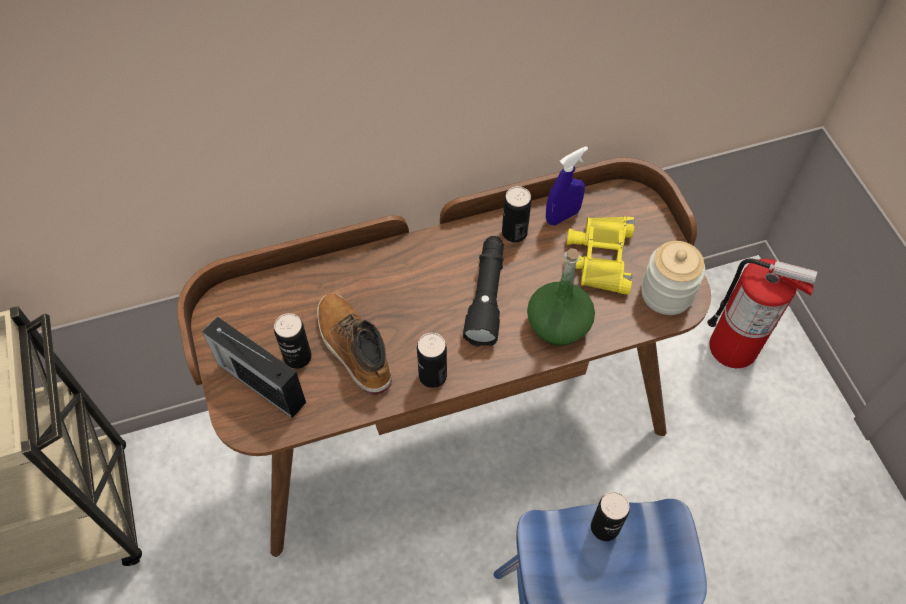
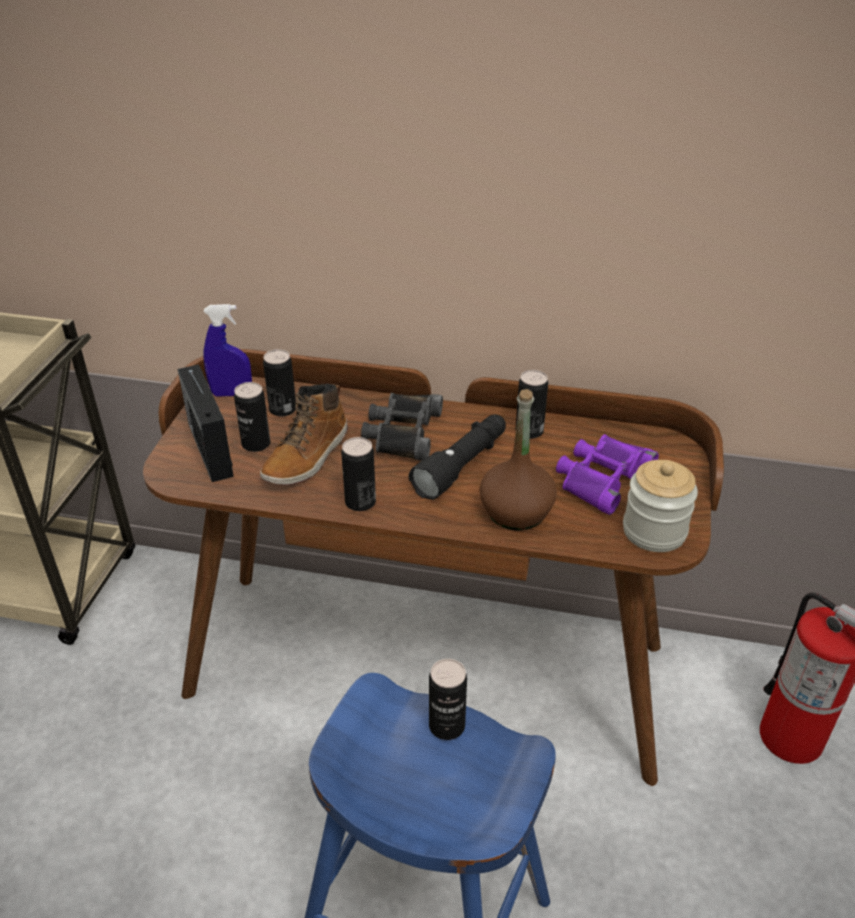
camera: 30 degrees right, 20 degrees down
boot [317,293,392,395] -> boot turned 150 degrees counterclockwise [260,384,348,485]
green bottle [527,248,595,346] -> brown bottle [479,389,557,531]
blue spray bottle [546,146,588,226] -> blue spray bottle moved to [203,304,252,396]
yellow binoculars [565,216,635,295] -> purple binoculars [556,434,659,515]
none -> can [263,349,296,417]
none -> black binoculars [361,393,443,461]

